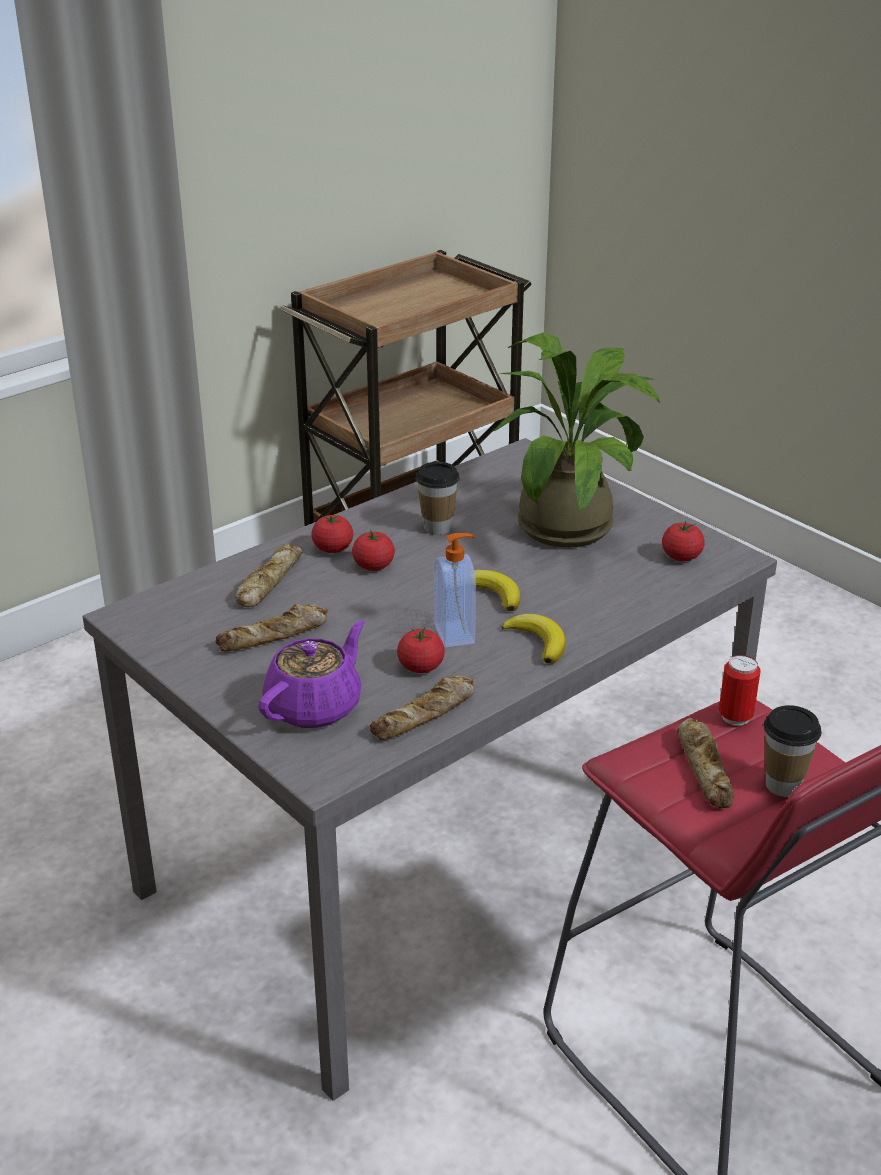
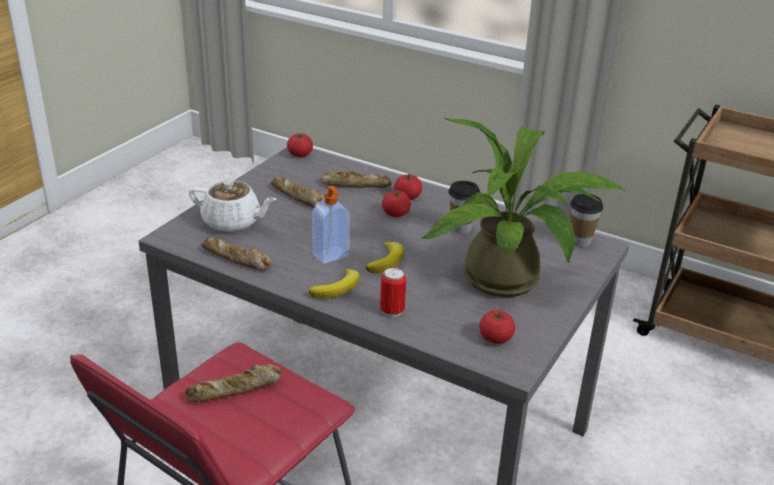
camera: 70 degrees right, 0 degrees up
purple teapot [258,620,365,728] -> white teapot [189,180,277,233]
tomato [397,627,445,673] -> tomato moved to [287,133,313,157]
can [719,655,761,725] -> can moved to [380,267,406,317]
cup [764,705,821,797] -> cup moved to [570,193,603,247]

